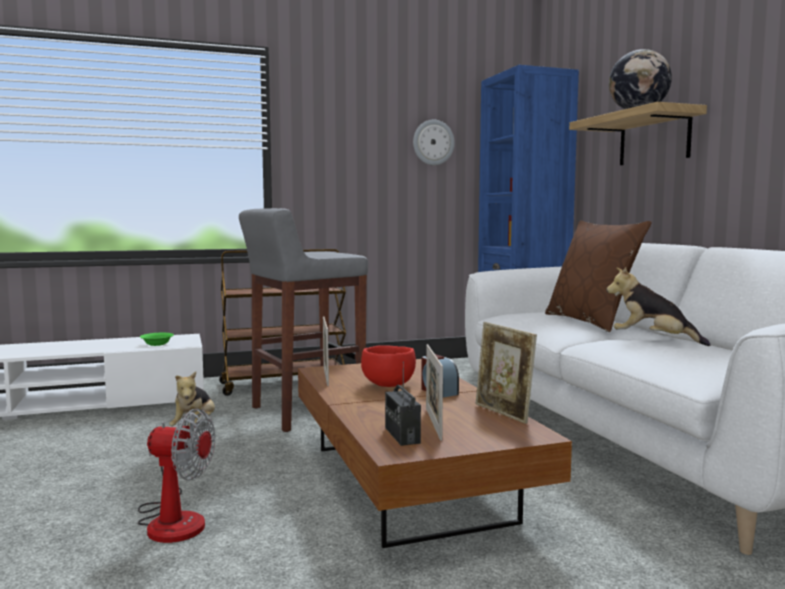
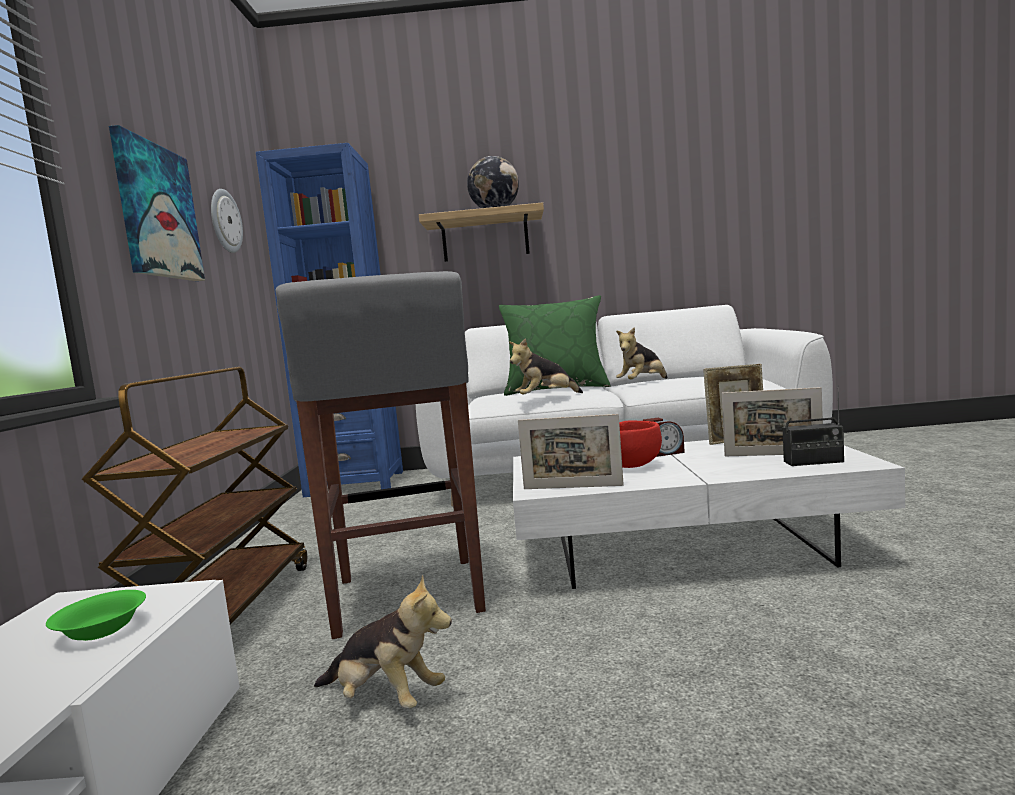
camera: 70 degrees left, 0 degrees up
fan [138,409,215,543] -> none
brown coffee table [298,359,572,548] -> white coffee table [513,440,905,589]
brown pillow [545,220,651,332] -> green pillow [499,295,611,396]
none -> picture [109,125,205,281]
none -> plush toy [509,338,583,395]

